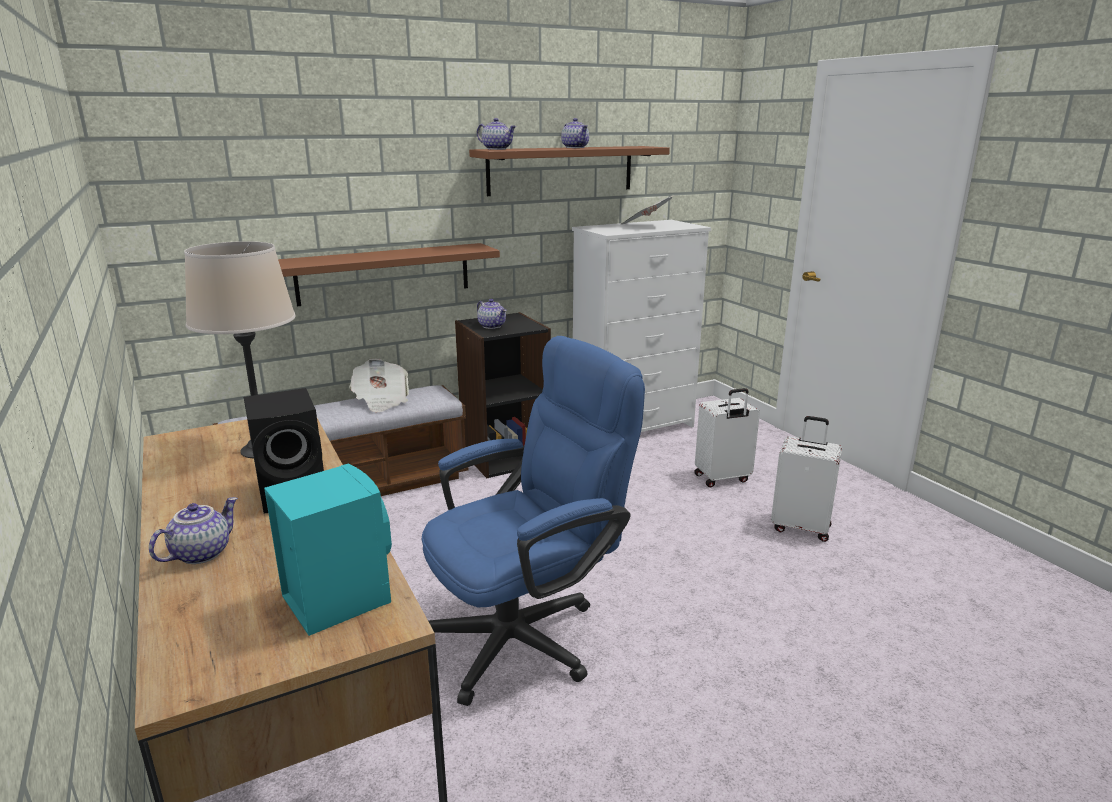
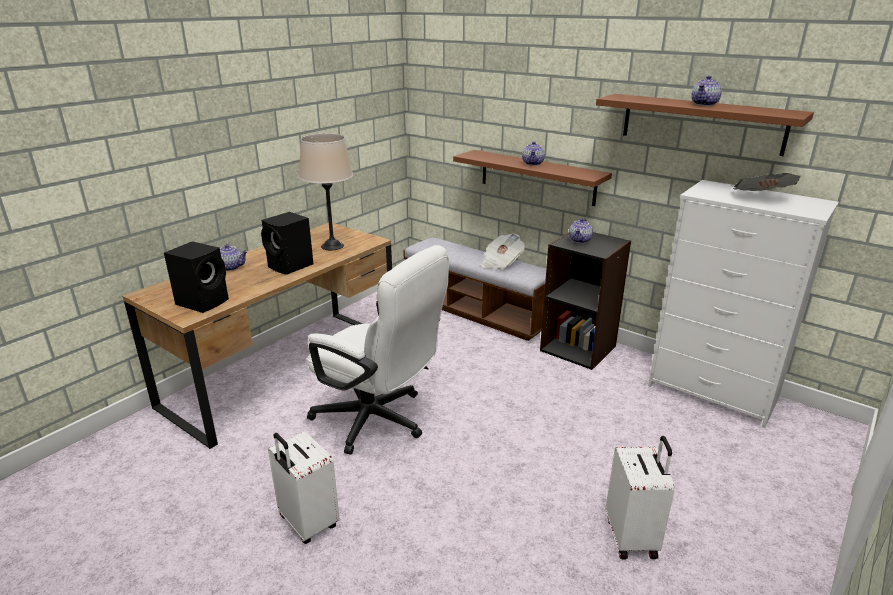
camera: 65 degrees right, 5 degrees up
turquoise speaker [264,464,392,636] -> black speaker [164,241,229,313]
blue office chair [422,336,645,706] -> white office chair [307,245,449,455]
teapot [477,118,516,150] -> teapot moved to [522,141,545,166]
white suitcase [694,388,760,487] -> white suitcase moved to [268,431,340,544]

